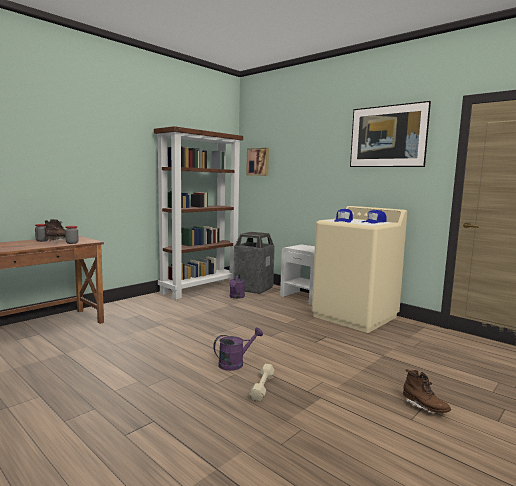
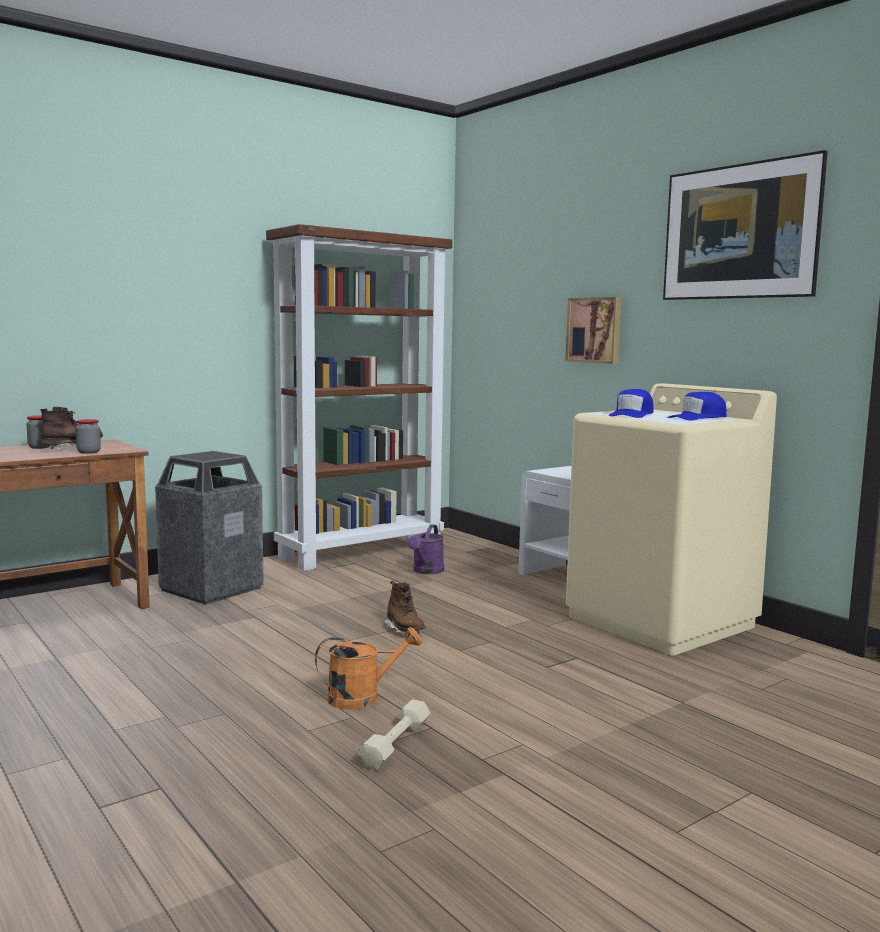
camera: 10 degrees right, 0 degrees up
purple watering can [213,327,263,371] -> orange watering can [315,627,422,710]
trash can [233,232,275,294] -> trash can moved to [155,451,264,605]
picture [246,148,269,176] -> picture moved to [565,297,622,364]
brown boot [403,369,451,413] -> brown boot moved to [384,581,426,634]

